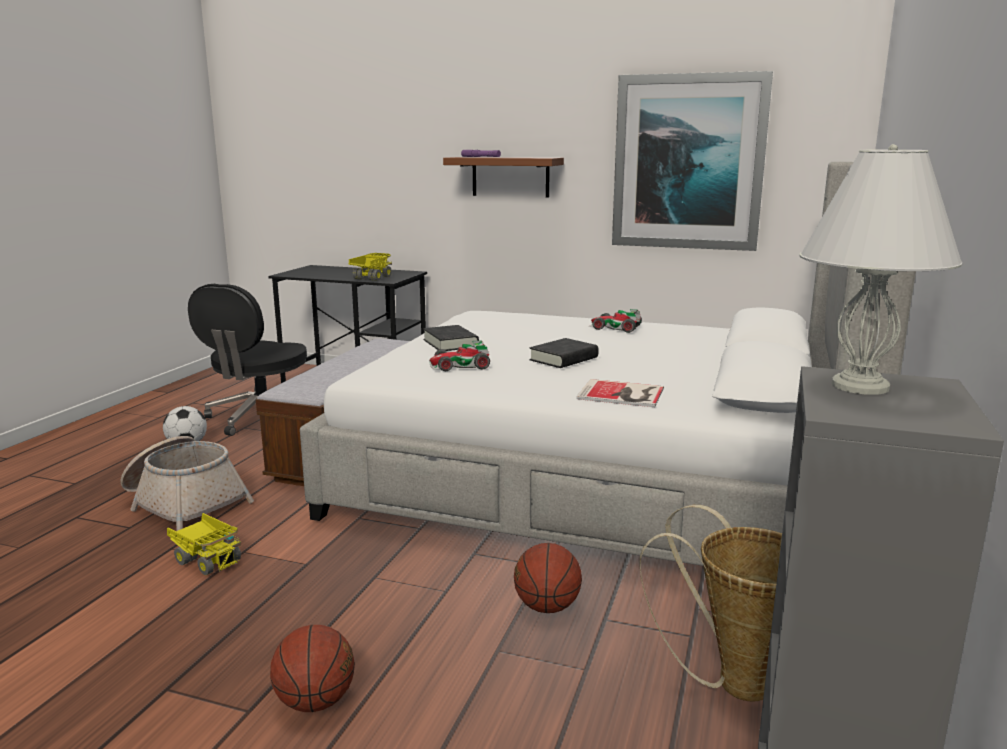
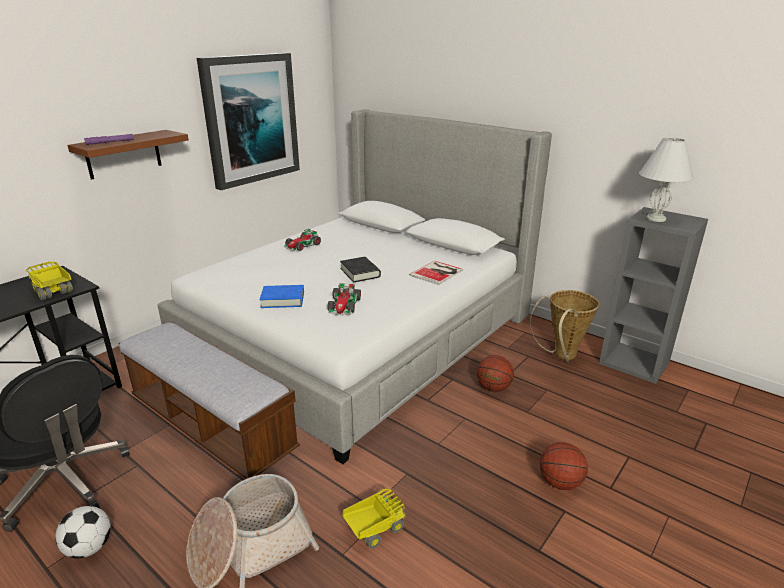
camera: 70 degrees left, 10 degrees up
black book [423,325,479,351] -> blue book [259,285,304,308]

